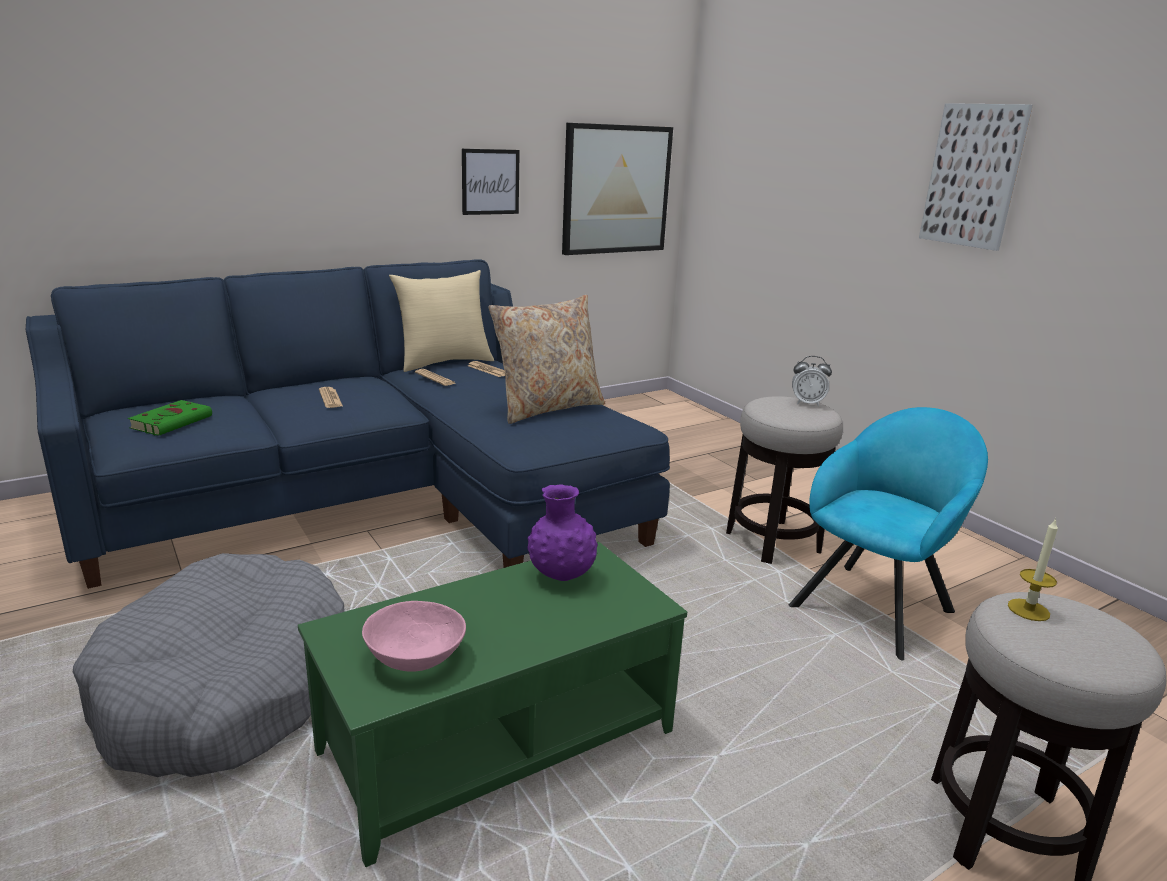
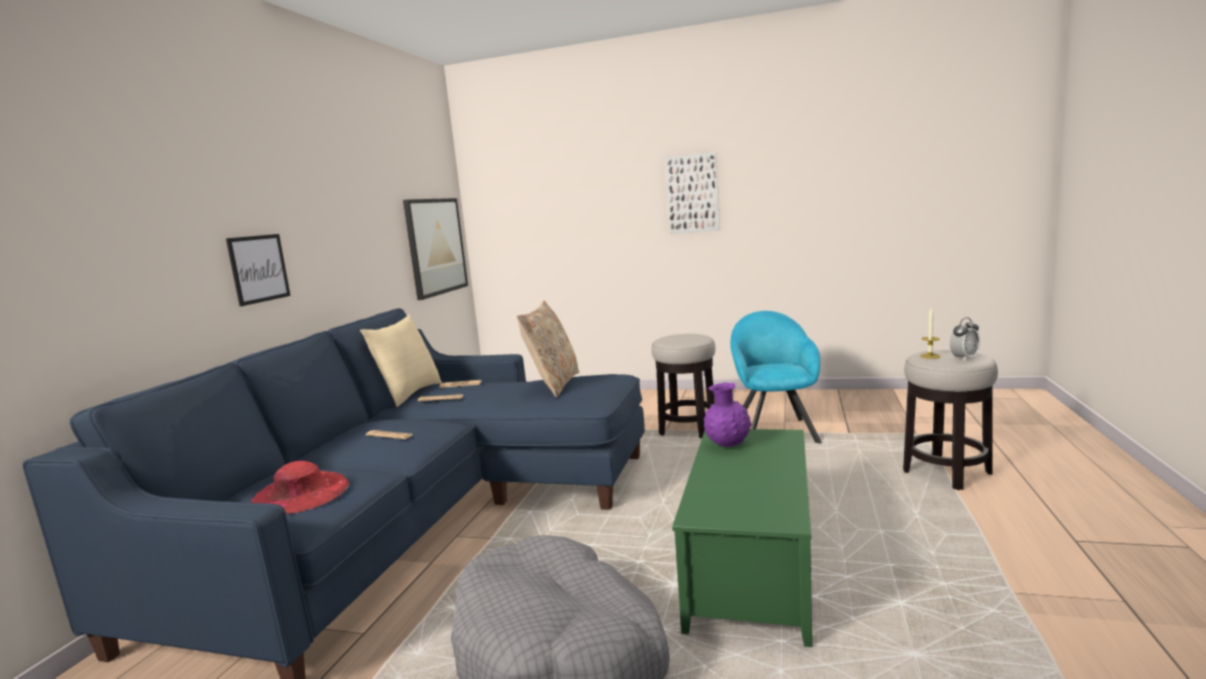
camera: 40 degrees left, 10 degrees down
green book [128,400,212,436] -> red hat [250,461,349,515]
pink bowl [362,601,466,672] -> none
picture [462,149,520,215] -> picture moved to [226,234,291,306]
alarm clock [792,356,832,406] -> alarm clock moved to [950,317,980,361]

